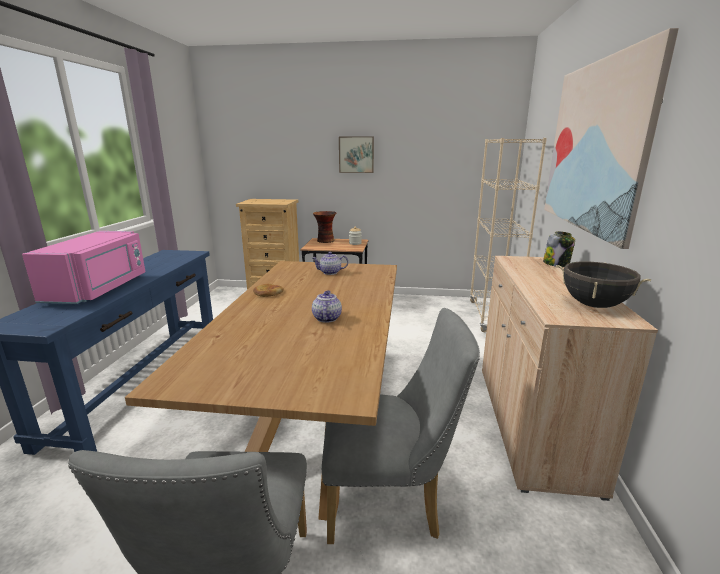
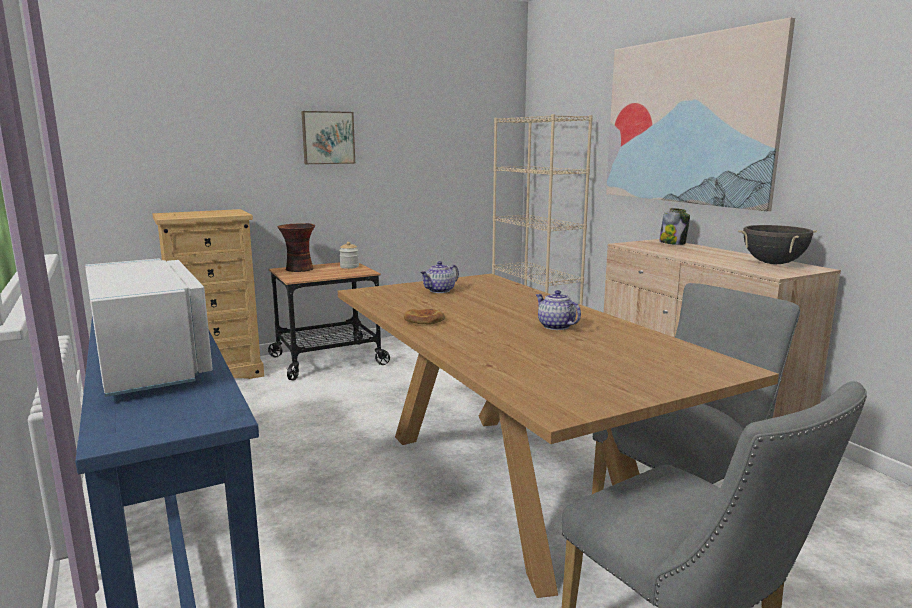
camera: 35 degrees left, 5 degrees down
pink microwave [22,231,146,304] -> white microwave [85,258,213,397]

